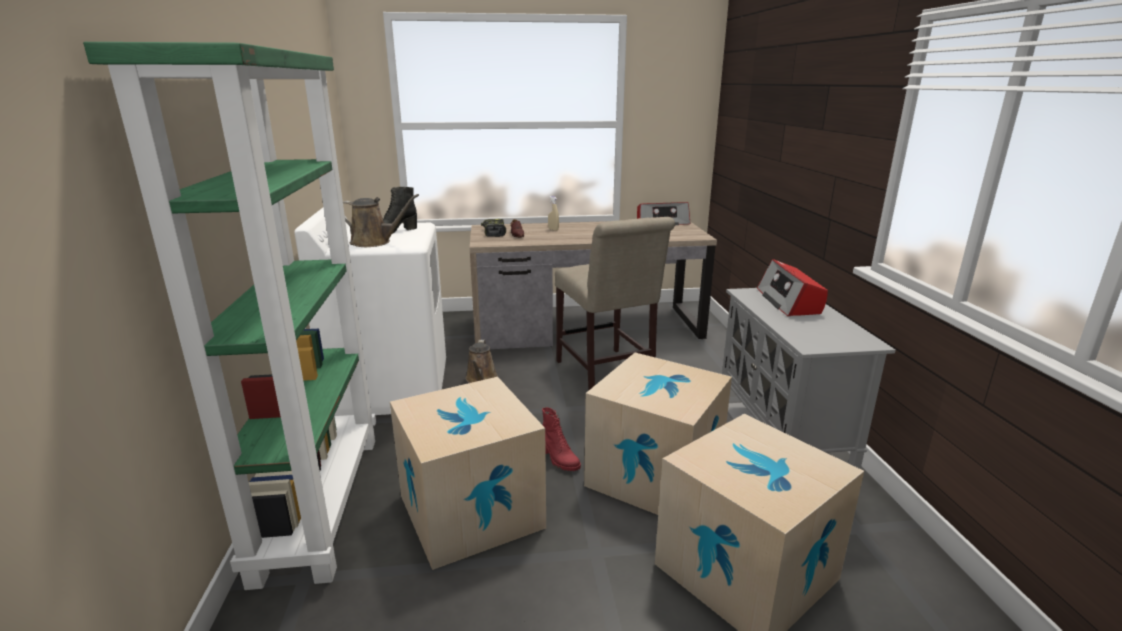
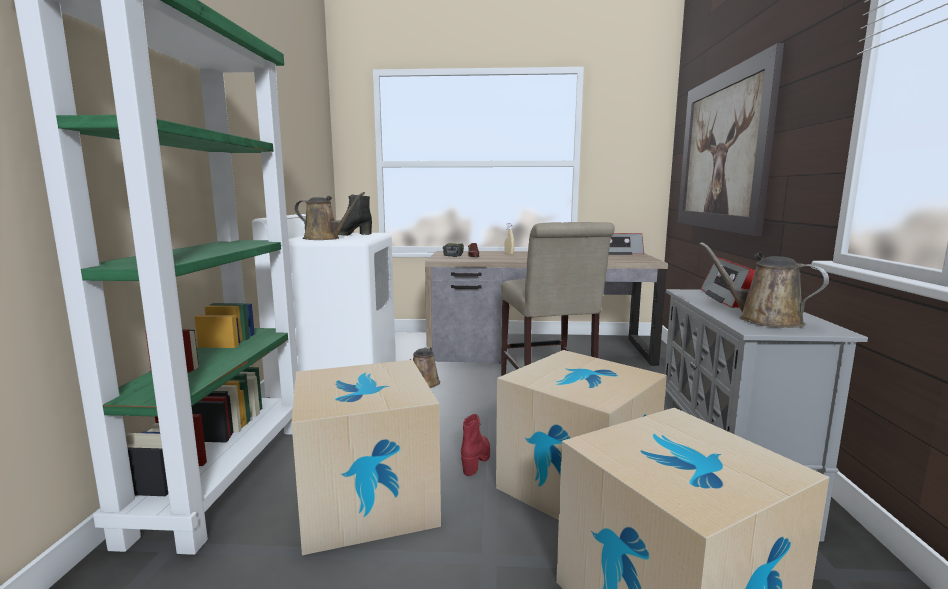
camera: 10 degrees right, 10 degrees down
red boot [542,407,581,471] -> red boot turned 135 degrees counterclockwise [461,414,490,476]
none -> picture [678,43,784,237]
none -> brown watering can [699,242,829,328]

